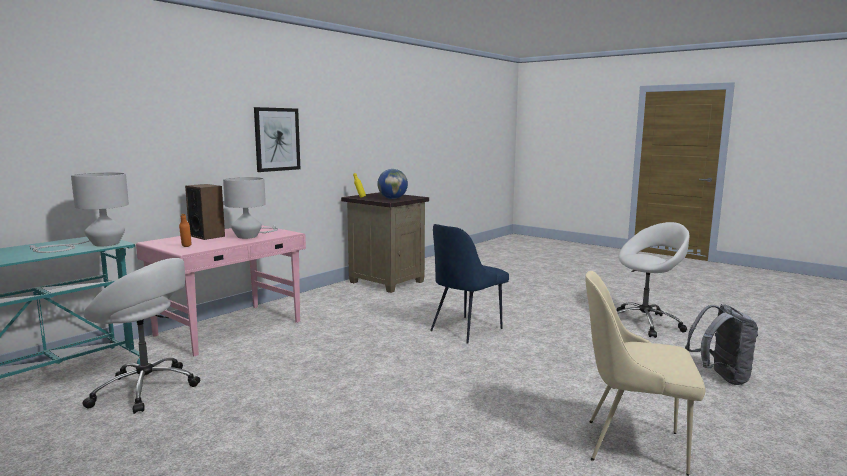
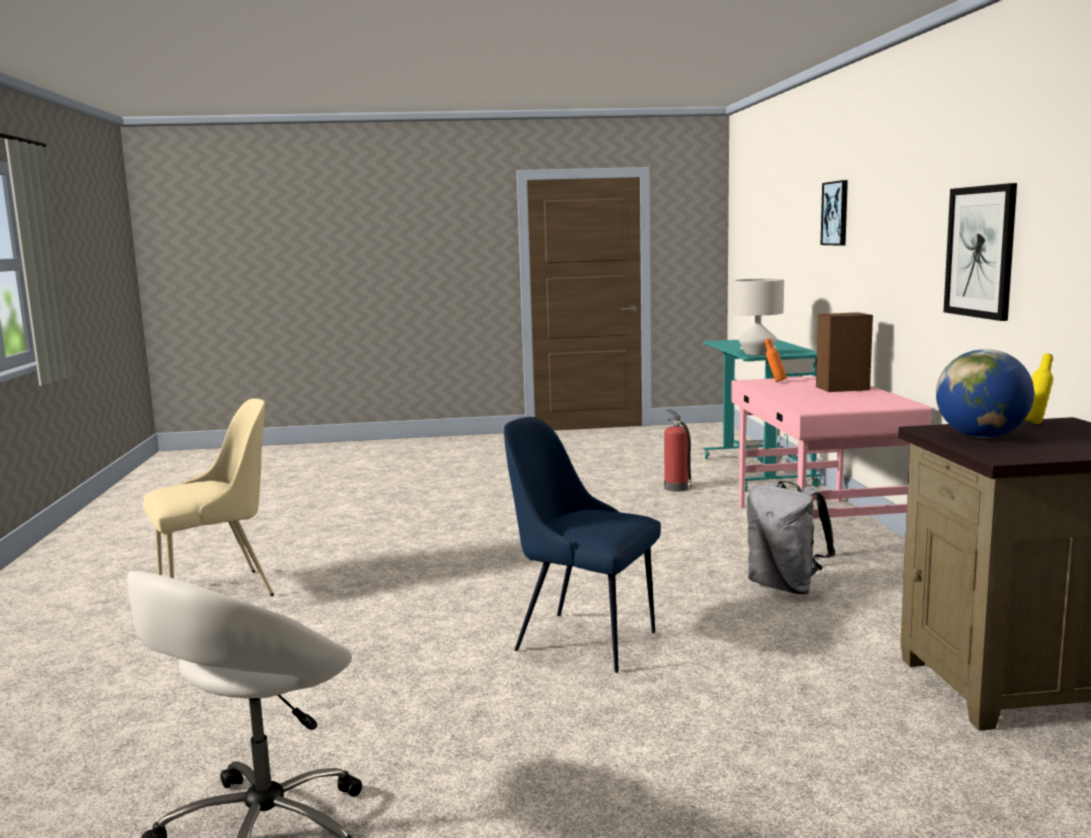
camera: 135 degrees right, 0 degrees up
white office chair [83,258,200,414] -> fire extinguisher [664,409,692,492]
white table lamp [223,177,278,239] -> none
blue chair [430,224,509,344] -> blue chair turned 60 degrees counterclockwise [504,417,661,673]
grey backpack [685,304,758,385] -> grey backpack moved to [747,481,835,594]
none -> picture [820,180,848,246]

